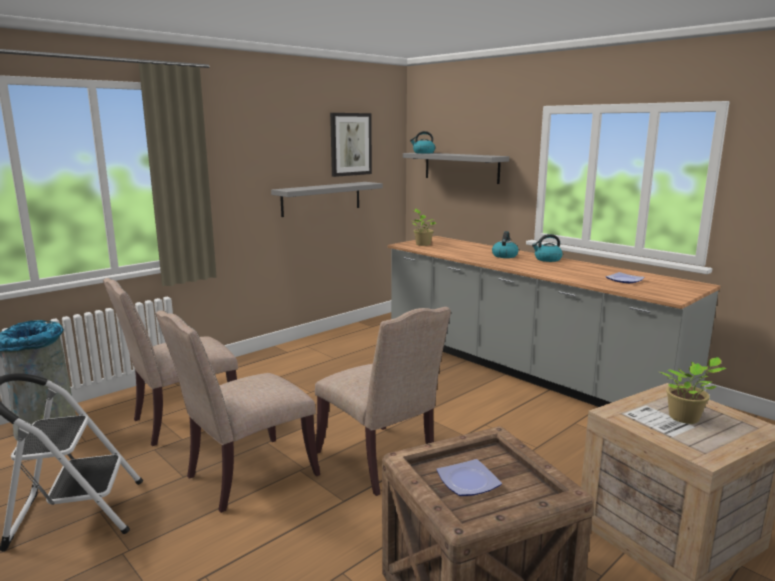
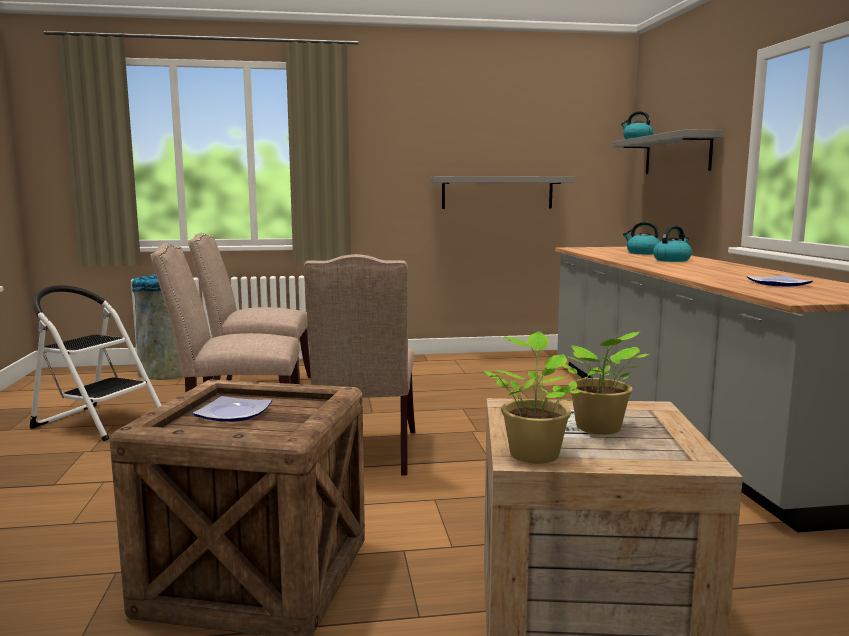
camera: 35 degrees right, 5 degrees down
picture [330,113,372,177] -> none
potted plant [412,209,437,246] -> potted plant moved to [484,331,582,464]
kettle [532,234,563,262] -> kettle moved to [623,222,660,254]

